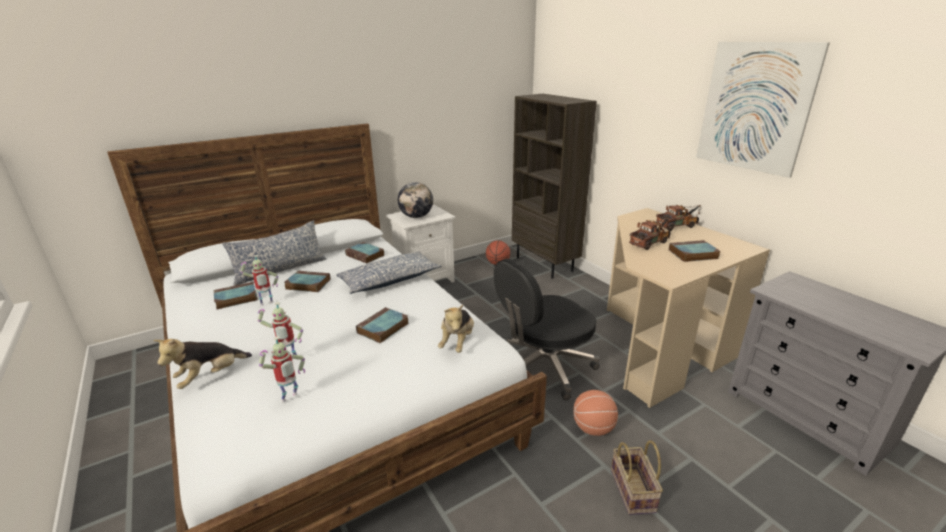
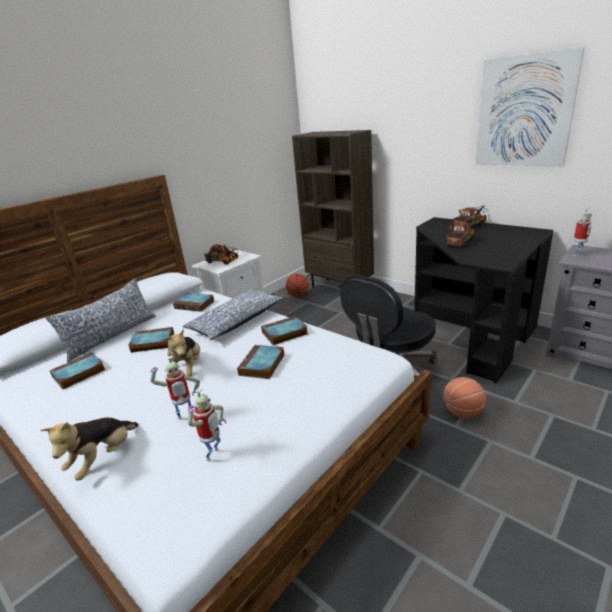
camera: 15 degrees left, 0 degrees up
toy robot [240,255,279,305] -> toy robot moved to [573,208,592,256]
globe [398,182,433,218] -> toy truck [204,244,239,265]
plush toy [438,304,474,353] -> plush toy moved to [166,329,200,377]
beige desk [607,208,770,408] -> black desk [414,217,553,383]
basket [611,440,663,515] -> none
book [669,240,720,262] -> book moved to [261,316,308,345]

